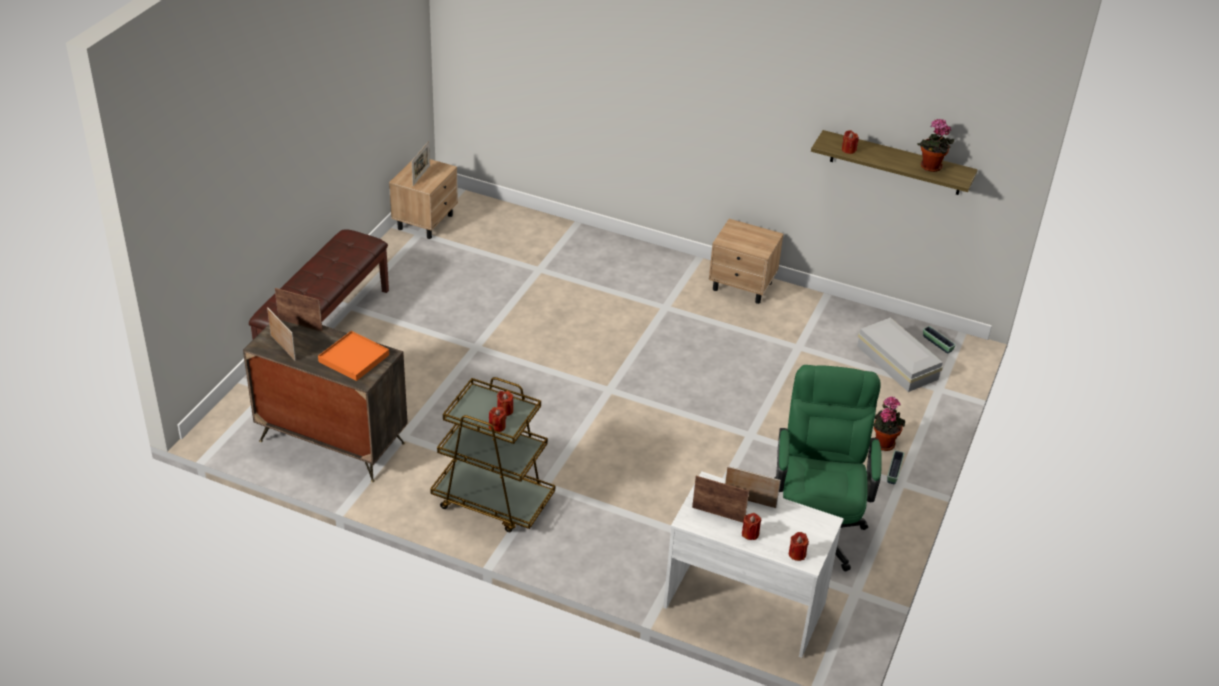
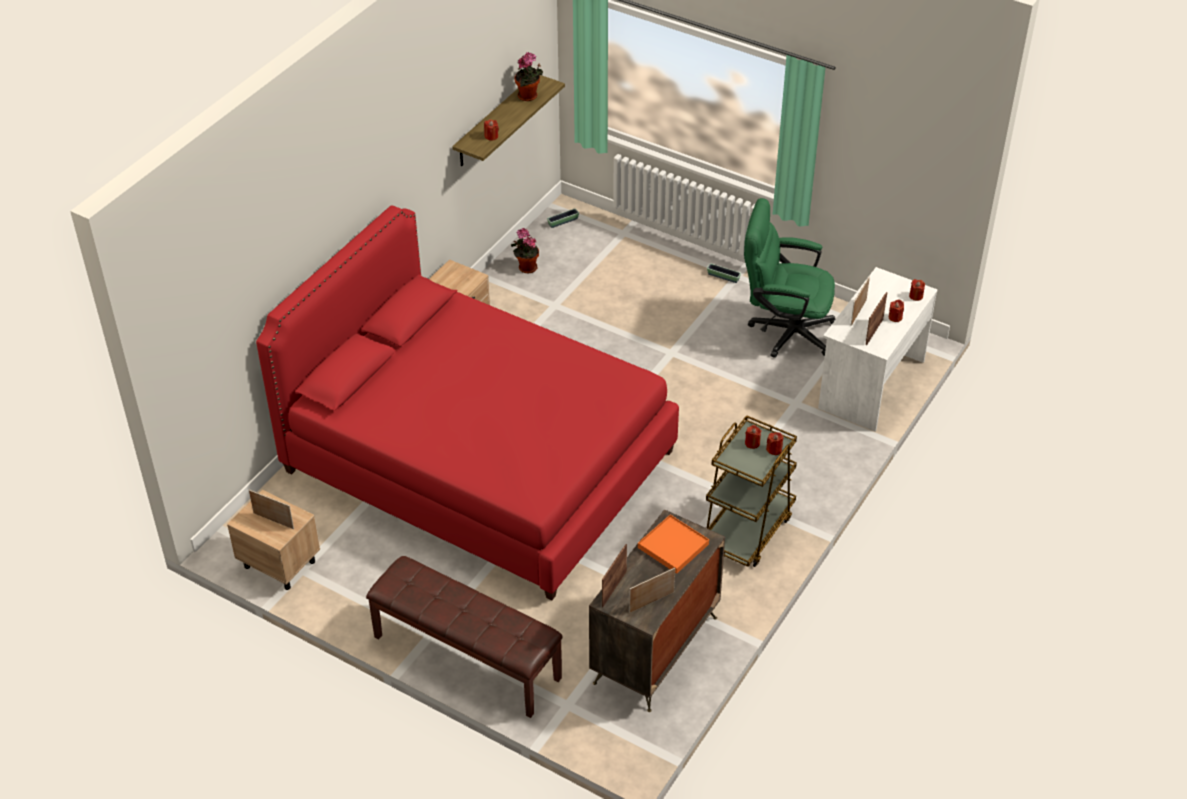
camera: 80 degrees left, 5 degrees up
white storage box [857,317,943,392] -> none
potted plant [873,396,905,451] -> potted plant moved to [511,228,539,274]
none -> red bed [256,205,679,600]

